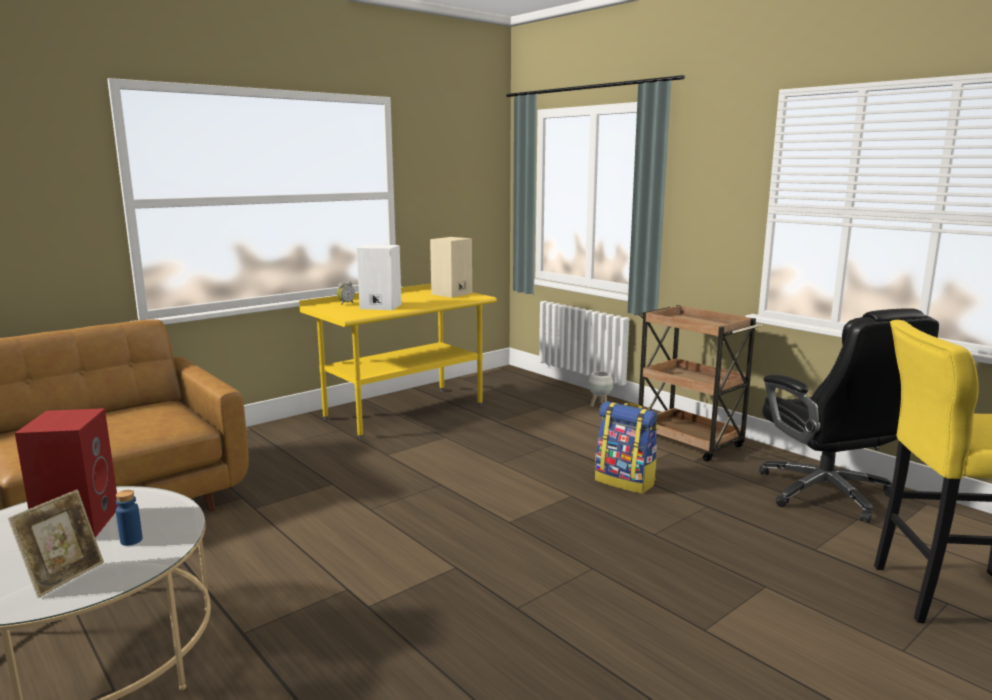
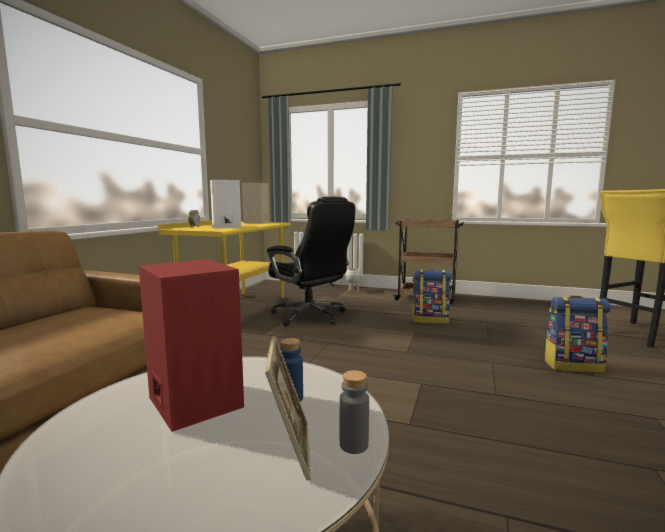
camera: 30 degrees left, 5 degrees down
black office chair [759,308,939,523] -> black office chair moved to [267,197,355,327]
none -> grey bottle [340,370,369,454]
none -> backpack [544,296,611,373]

